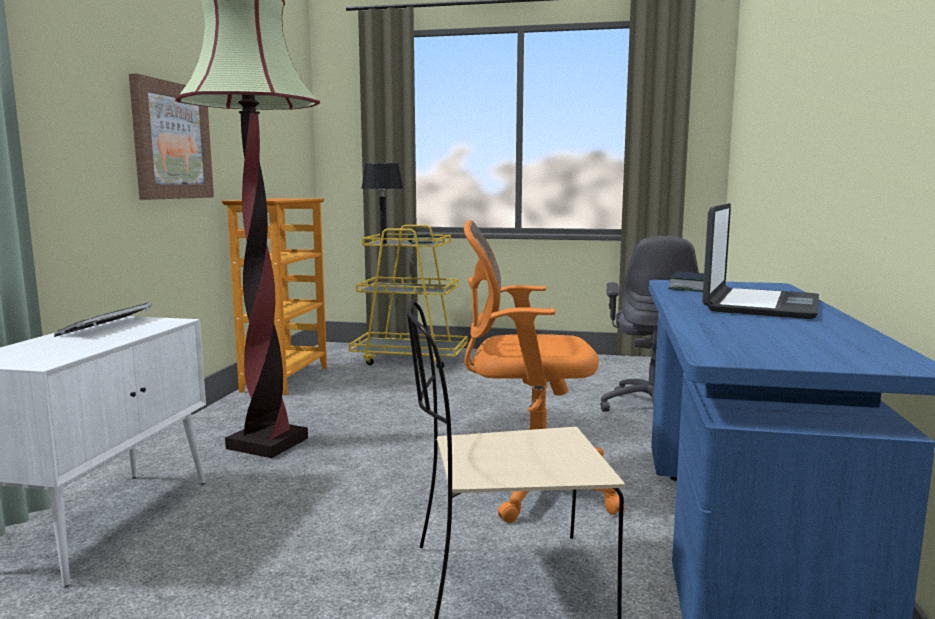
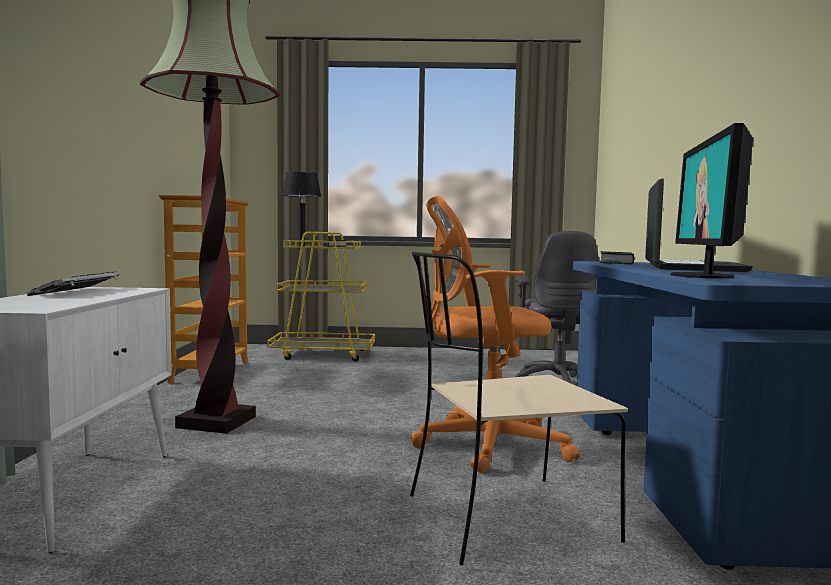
camera: 10 degrees left, 5 degrees down
picture [129,73,214,200] -> none
none -> monitor [671,123,753,279]

